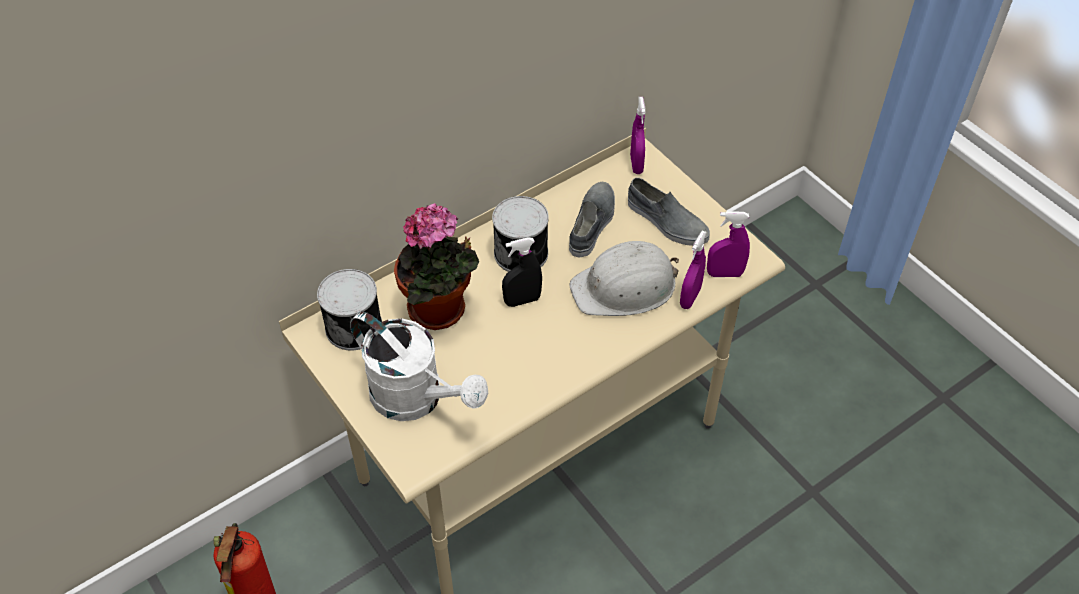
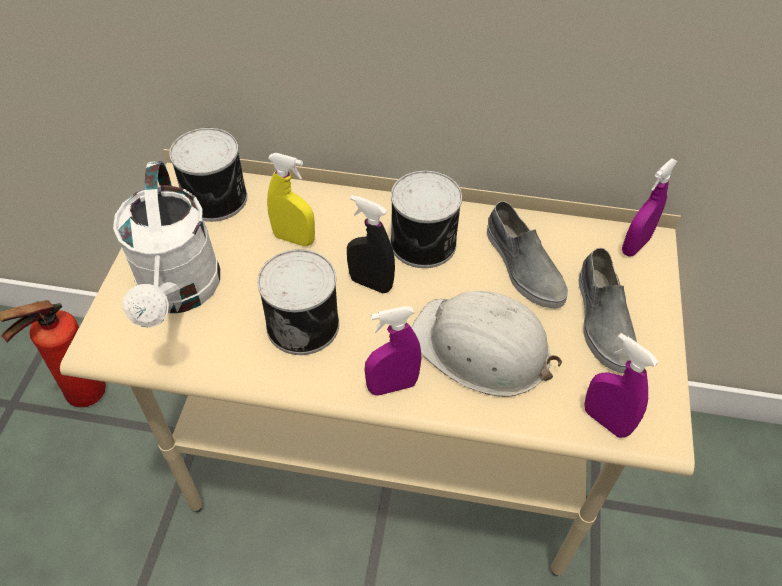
camera: 45 degrees right, 0 degrees up
potted plant [394,203,479,330] -> yellow spray bottle [267,153,315,246]
grey shoe [569,182,615,258] -> grey shoe turned 90 degrees clockwise [487,201,568,309]
purple spray bottle [680,231,707,309] -> purple spray bottle moved to [365,306,421,395]
none -> can [257,249,339,355]

